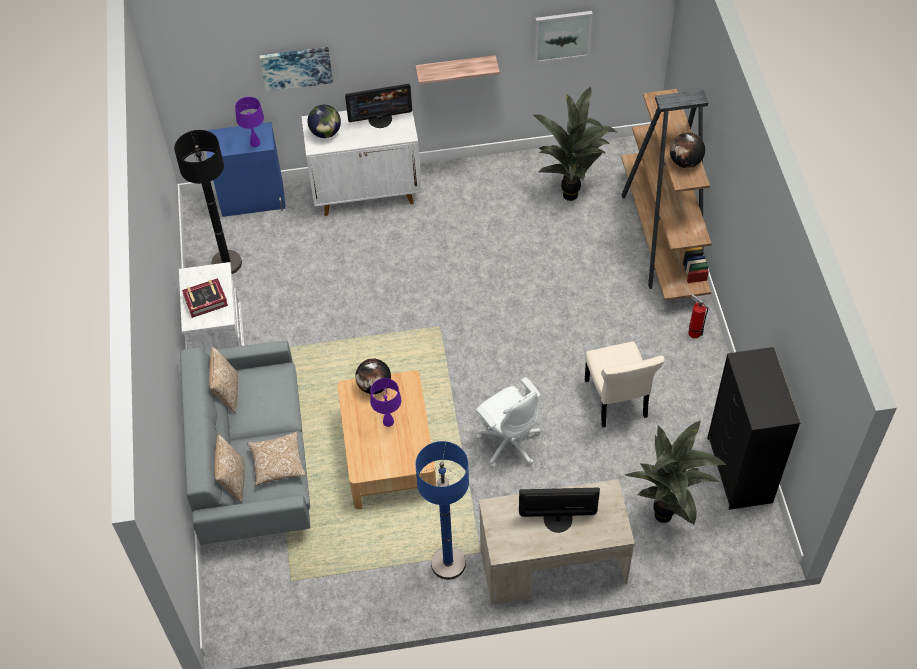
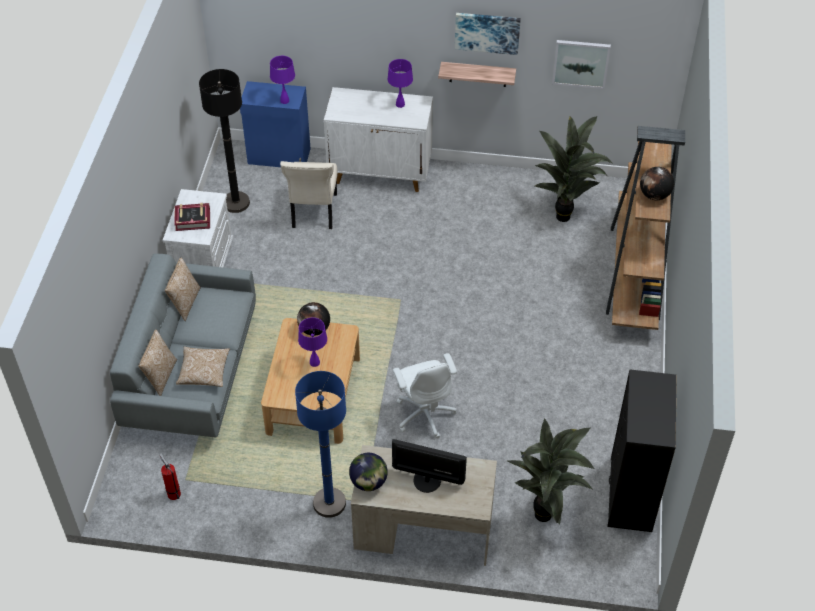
camera: 15 degrees right, 5 degrees down
picture [259,47,333,92] -> picture moved to [455,13,521,55]
globe [307,105,341,138] -> globe moved to [349,453,388,491]
monitor [345,83,412,128] -> purple table lamp [388,59,413,108]
beige chair [585,341,664,428] -> beige chair moved to [280,161,338,229]
fire extinguisher [688,294,708,338] -> fire extinguisher moved to [159,454,181,500]

